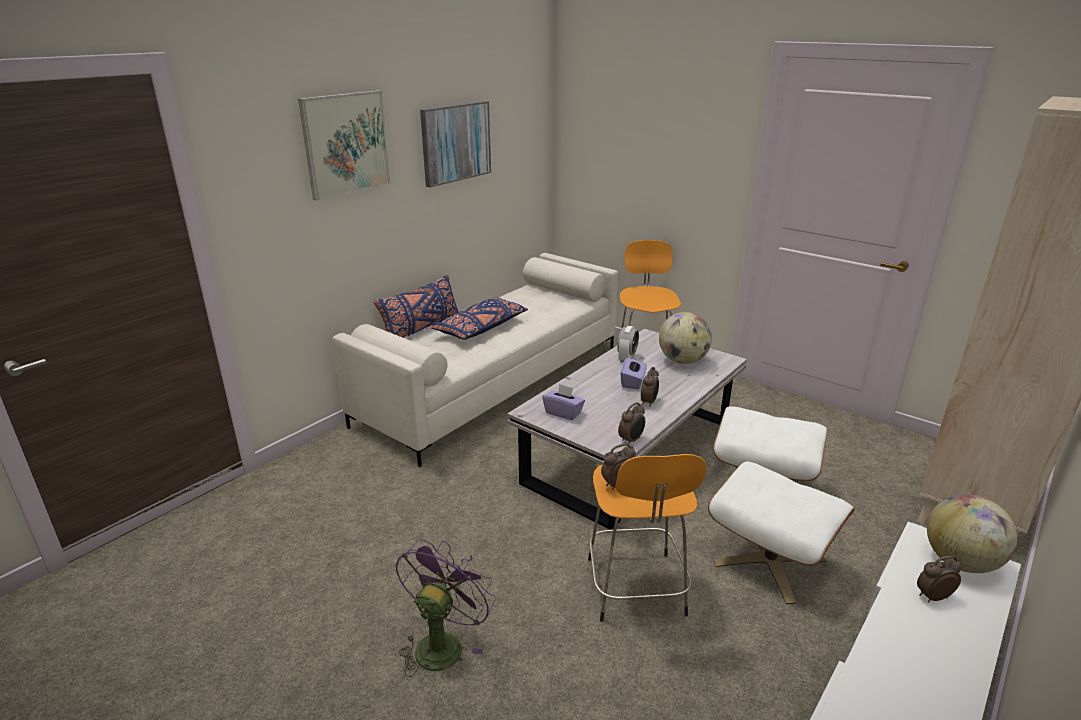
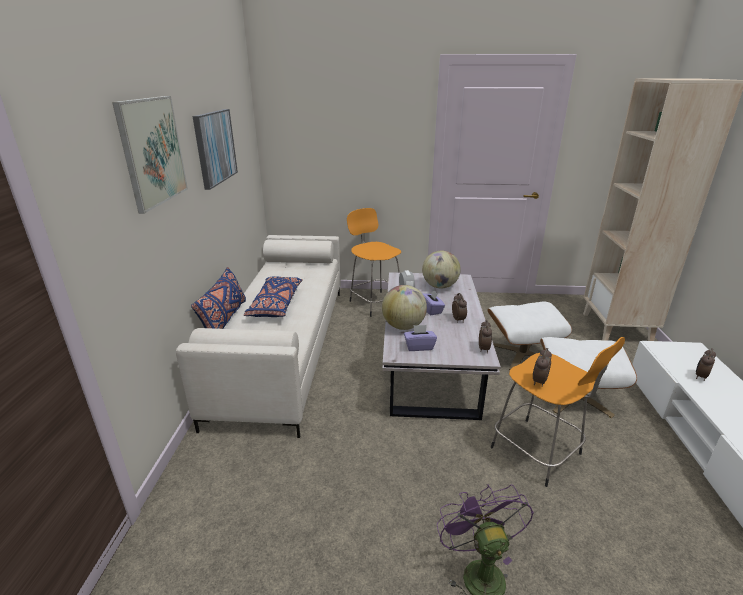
camera: 35 degrees left, 0 degrees up
globe [927,494,1017,573] -> globe moved to [382,285,427,330]

